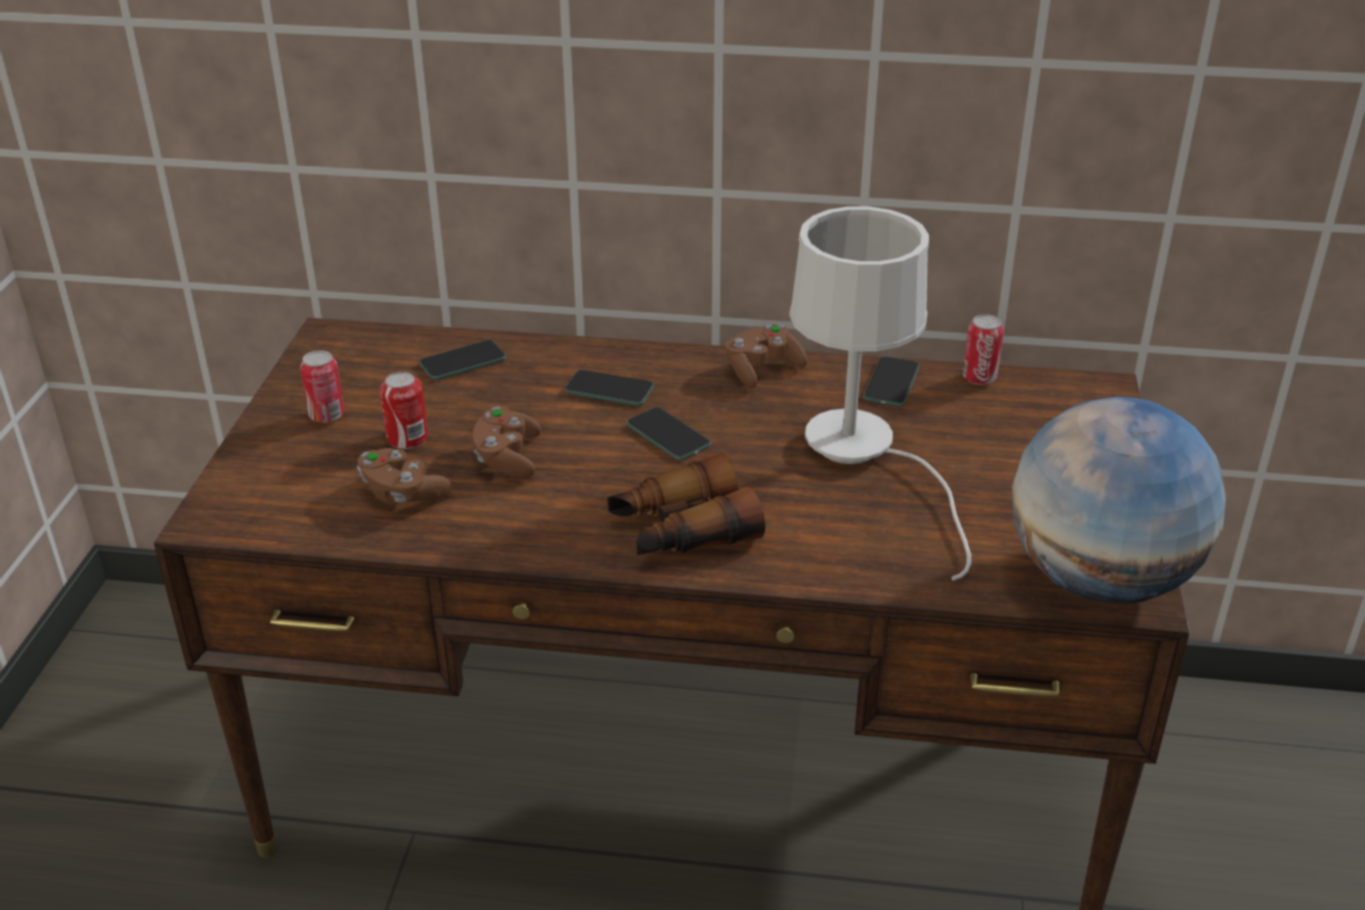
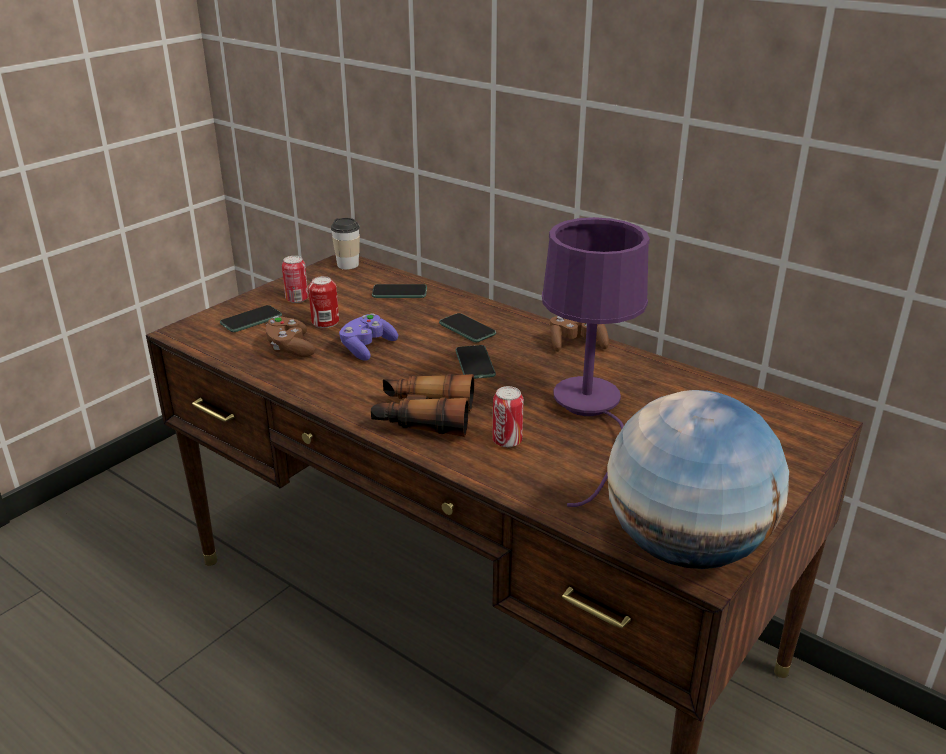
camera: 30 degrees right, 5 degrees down
brown game controller [473,407,541,478] -> purple game controller [339,313,398,361]
white table lamp [789,206,971,581] -> purple table lamp [542,217,650,507]
phone [863,356,920,407] -> phone moved to [220,305,282,332]
can [963,314,1004,385] -> can moved to [493,386,524,447]
none -> cup [331,218,360,270]

